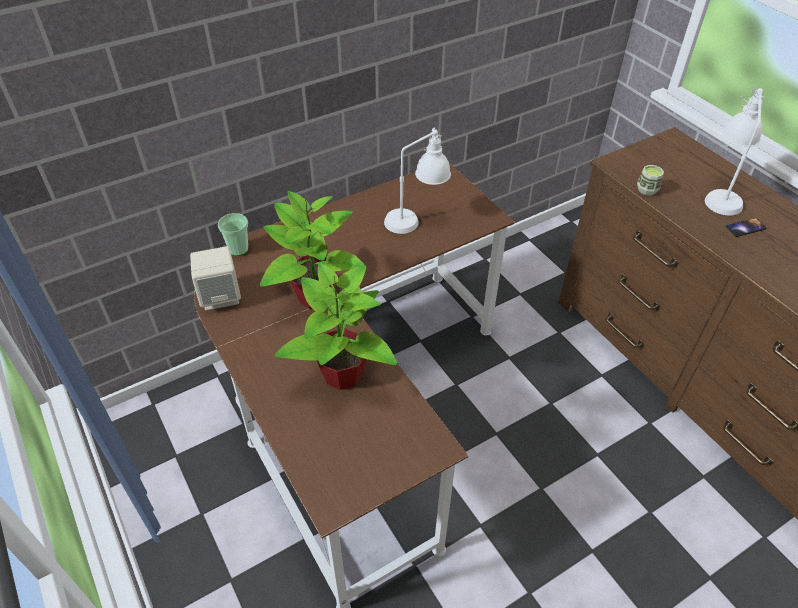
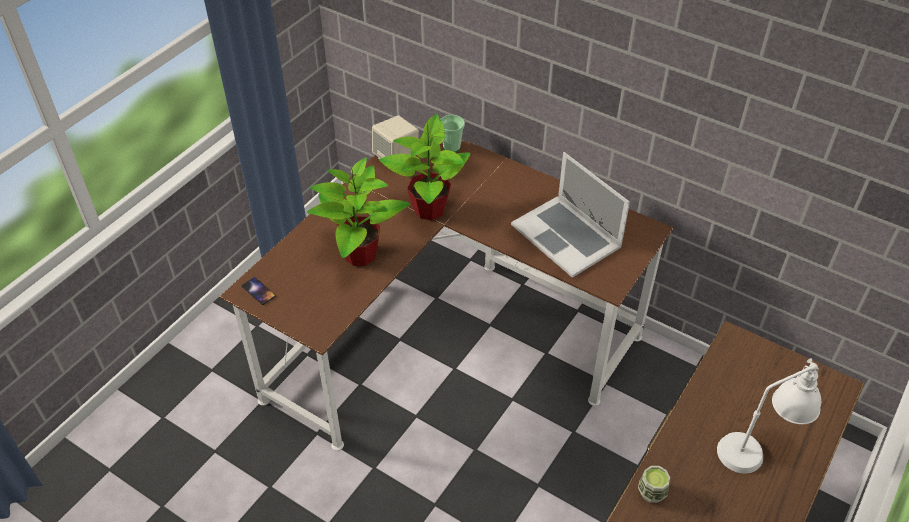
camera: 65 degrees right, 0 degrees up
white table lamp [384,127,451,234] -> laptop [511,152,630,278]
cup [637,165,664,196] -> cup moved to [638,466,670,503]
phone [726,218,767,237] -> phone moved to [242,277,276,305]

